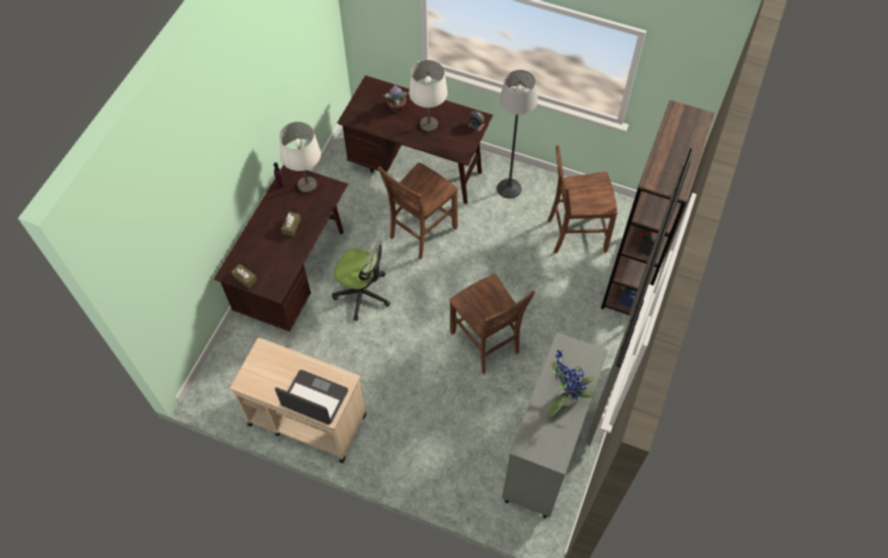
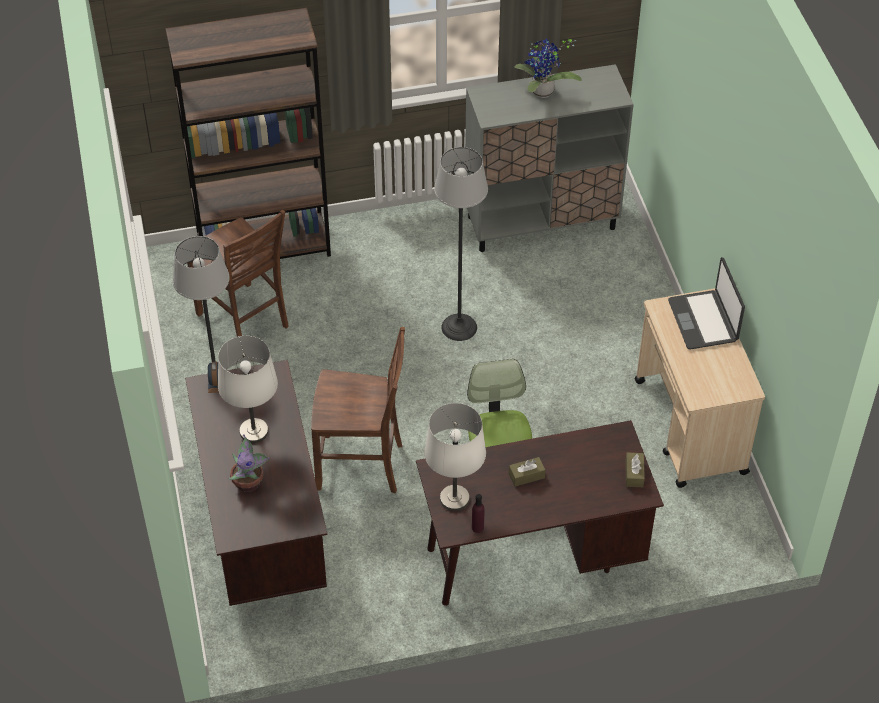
camera: 125 degrees left, 10 degrees down
brown chair [449,274,535,374] -> floor lamp [434,147,488,341]

